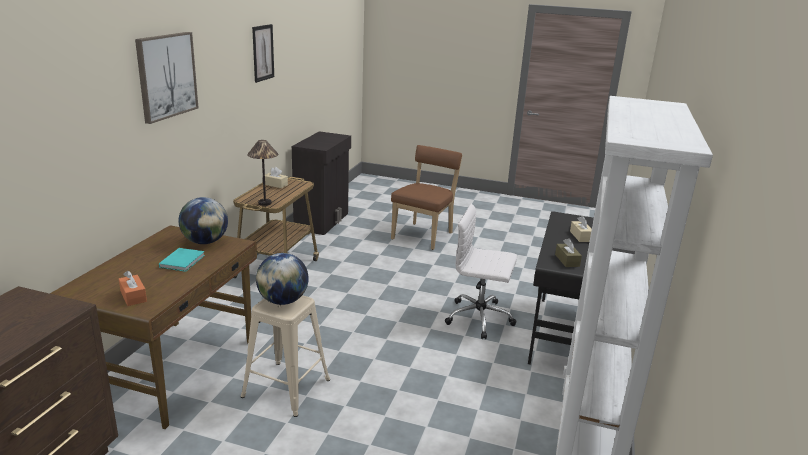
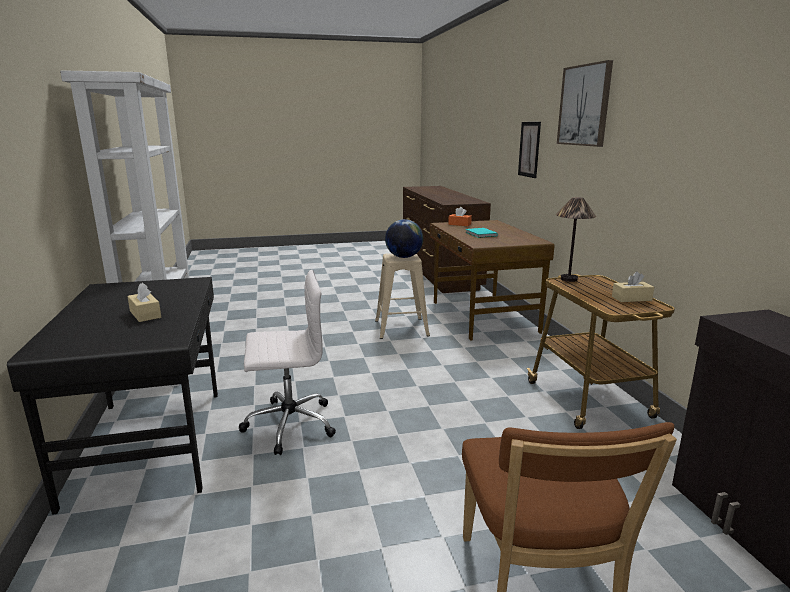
camera: 150 degrees right, 5 degrees down
globe [179,197,228,244] -> none
picture [252,24,274,83] -> picture moved to [518,122,541,178]
brown tissue box [555,238,582,267] -> none

